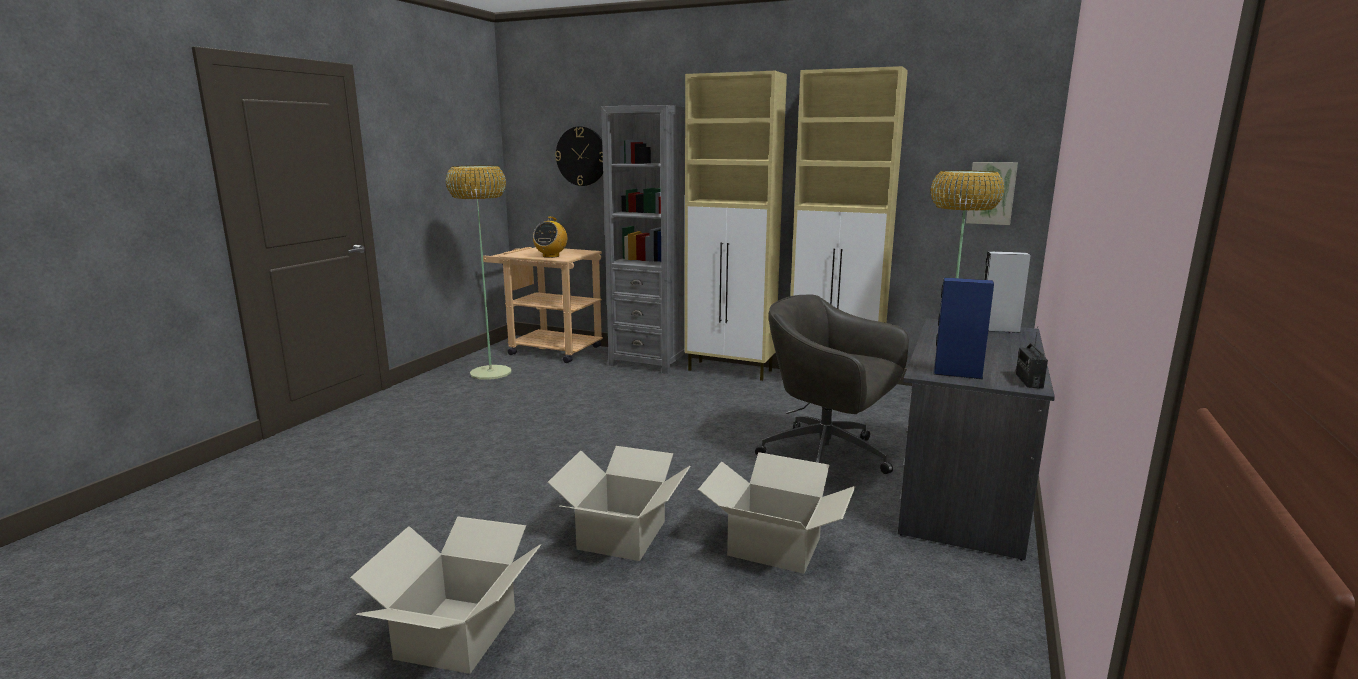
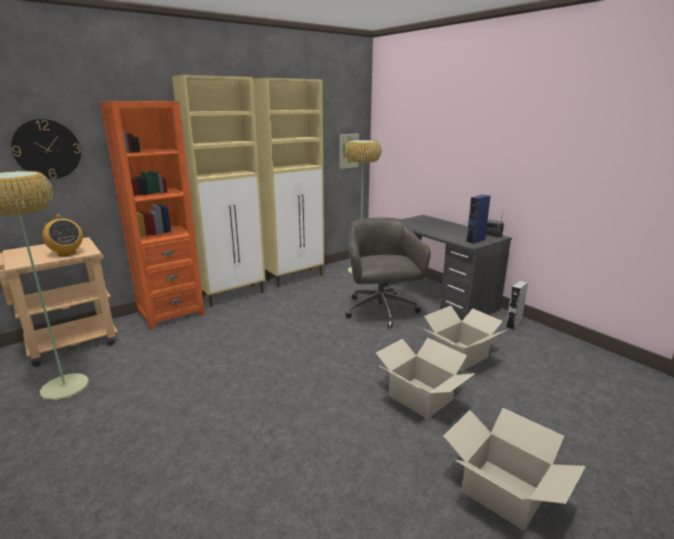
camera: 60 degrees left, 5 degrees up
grey bookcase [601,105,688,374] -> orange bookcase [100,101,205,330]
grey office chair [755,294,909,474] -> grey office chair turned 105 degrees clockwise [345,217,431,328]
grey speaker [984,251,1031,333] -> grey speaker moved to [505,280,528,330]

